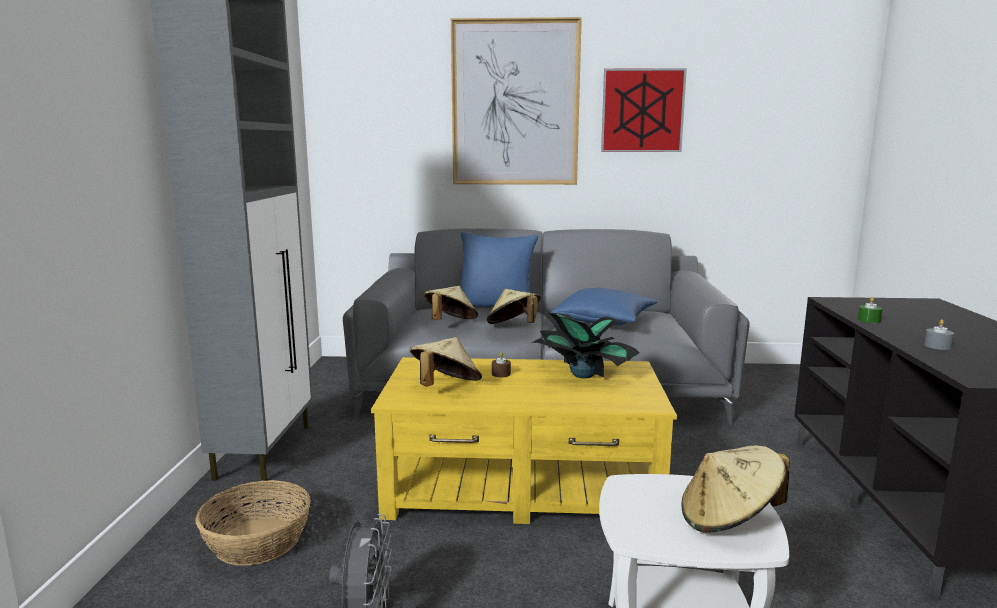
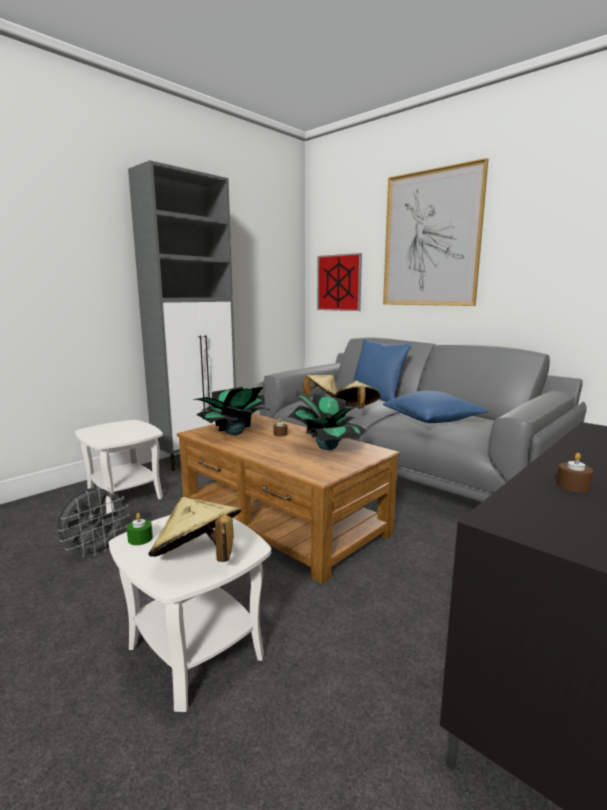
camera: 40 degrees right, 0 degrees up
basket [195,480,311,566] -> white side table [75,420,163,514]
yellow coffee table [371,357,677,524] -> brown coffee table [177,414,400,584]
beige hat [410,337,482,387] -> potted plant [192,387,271,435]
picture [601,68,687,152] -> picture moved to [317,253,362,311]
green candle [858,297,883,323] -> green candle moved to [127,513,153,545]
grey candle [924,319,954,350] -> brown candle [557,453,593,492]

